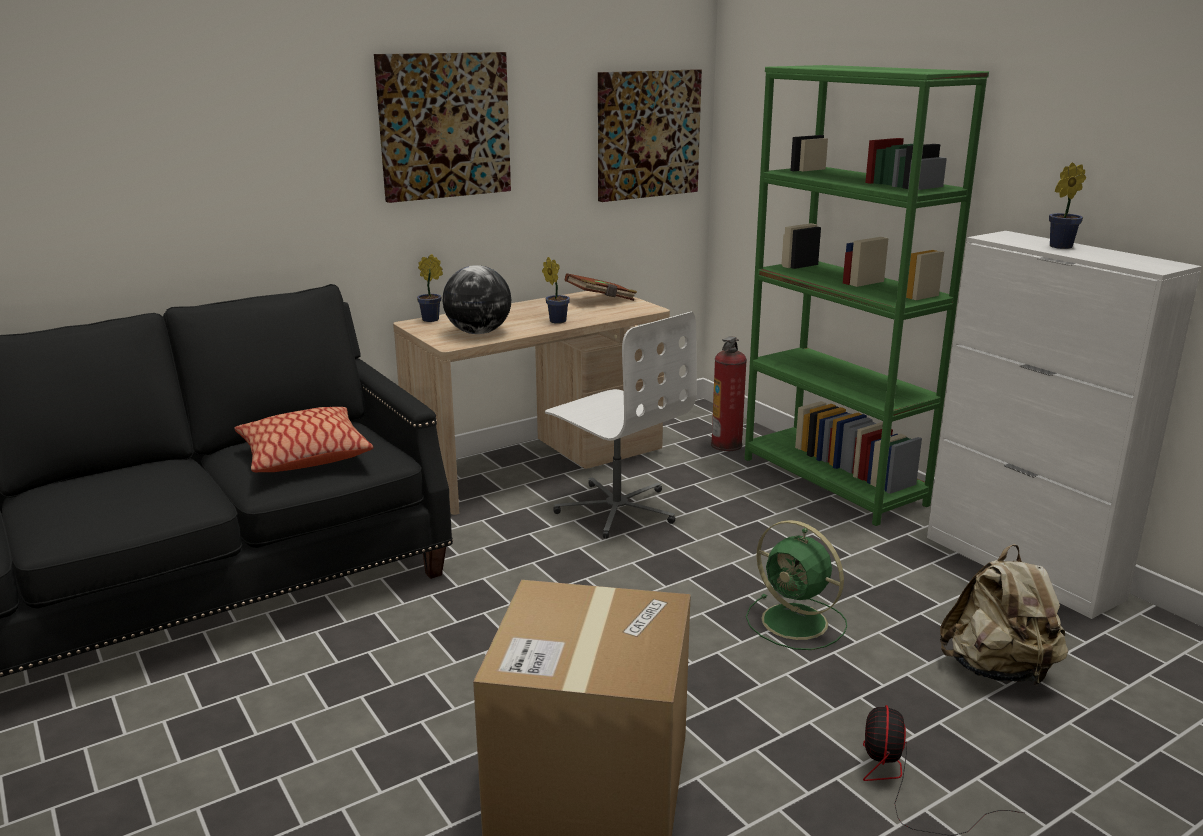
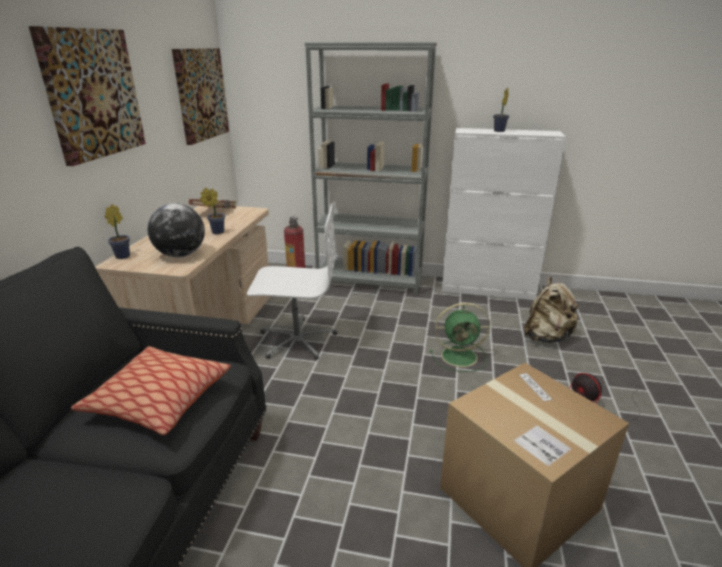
camera: 45 degrees left, 5 degrees up
green bookcase [744,65,989,526] -> grey bookcase [305,42,437,295]

